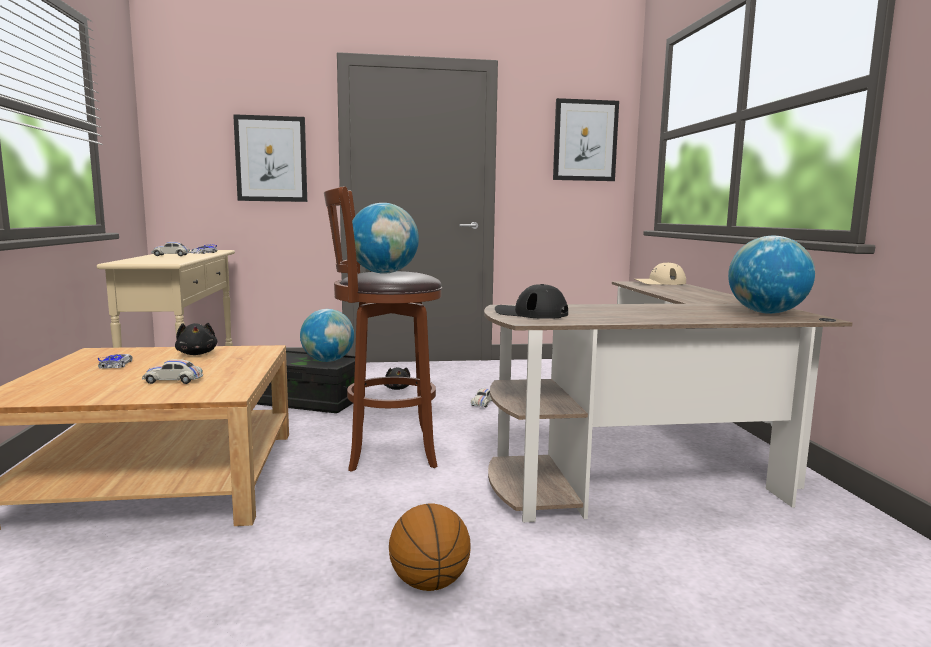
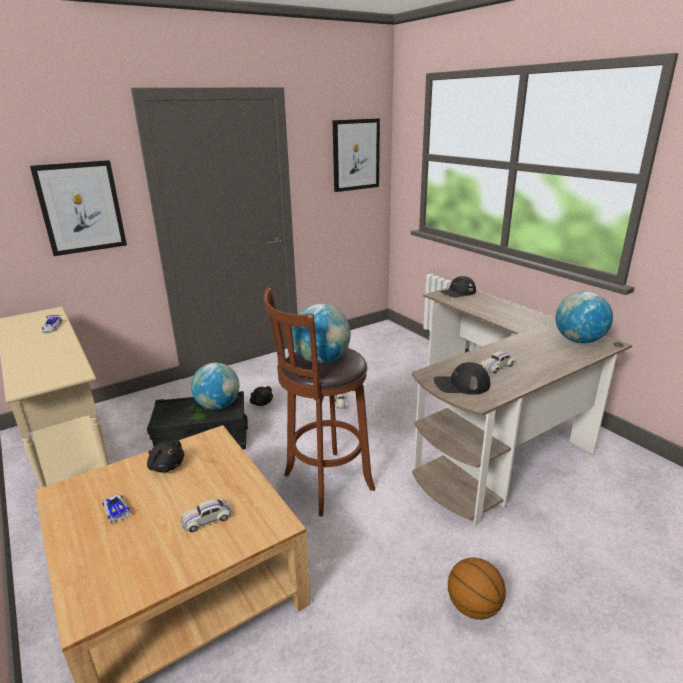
camera: 25 degrees left, 15 degrees up
white toy car [151,242,191,256] -> white toy car moved to [480,351,516,374]
beige cap [635,262,686,285] -> black cap [440,276,476,298]

